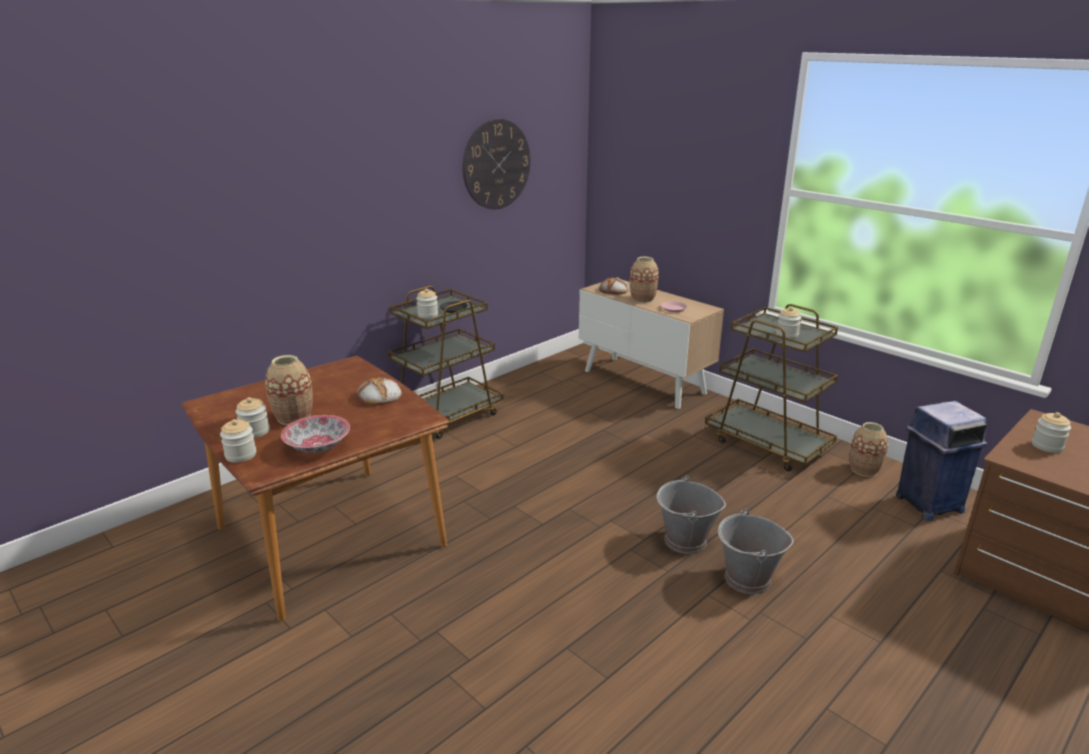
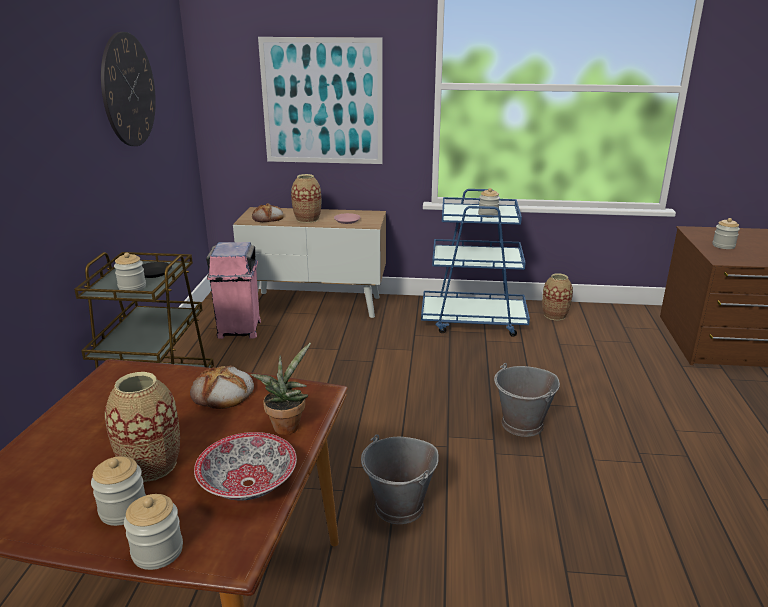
camera: 40 degrees left, 0 degrees up
brown cart [705,304,838,472] -> blue cart [421,189,530,337]
grey bucket [718,509,794,594] -> grey bucket moved to [361,434,439,524]
blue trash can [896,401,987,521] -> none
none -> pink trash can [206,242,261,339]
none -> potted plant [250,343,311,435]
none -> picture [258,37,383,164]

